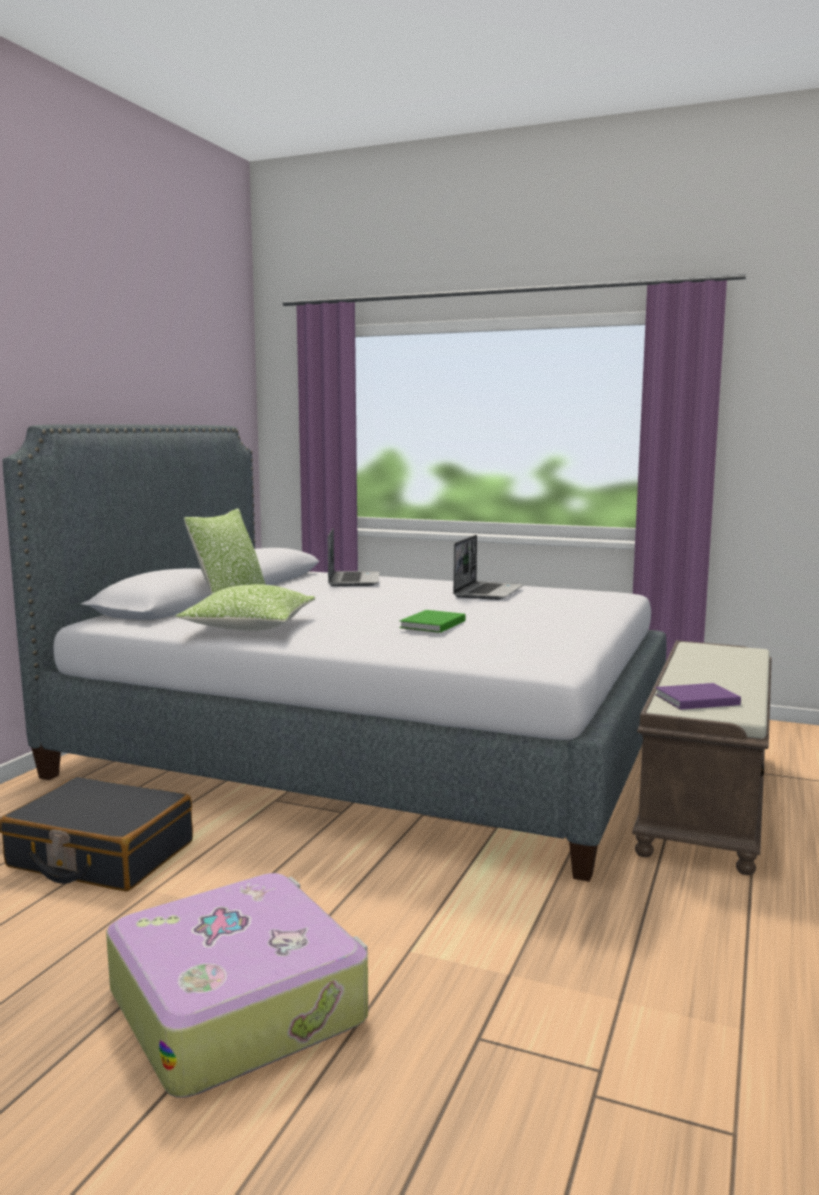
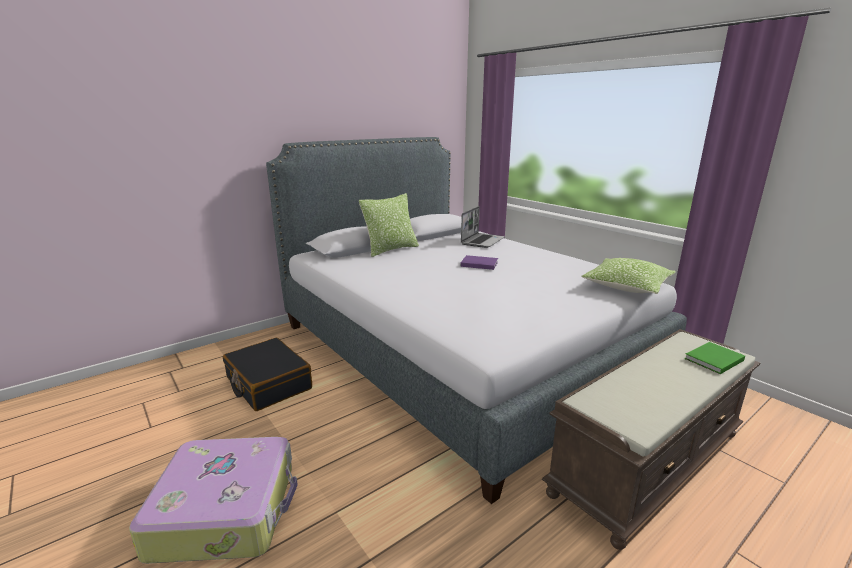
camera: 30 degrees right, 10 degrees up
pillow [175,584,316,631] -> pillow moved to [582,258,676,294]
green book [400,610,465,633] -> green book moved to [684,342,745,374]
laptop [453,535,523,600] -> none
purple book [655,683,741,710] -> purple book moved to [461,255,498,270]

